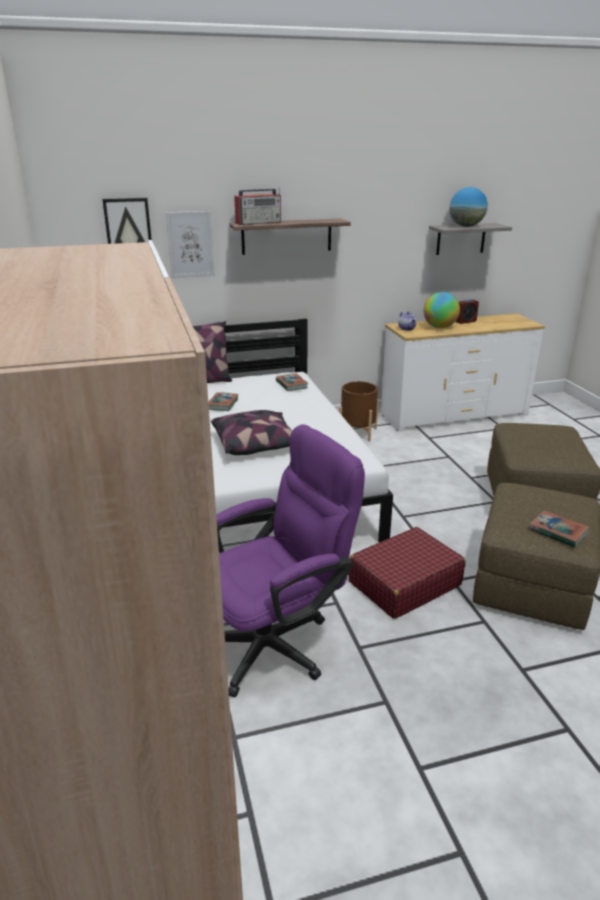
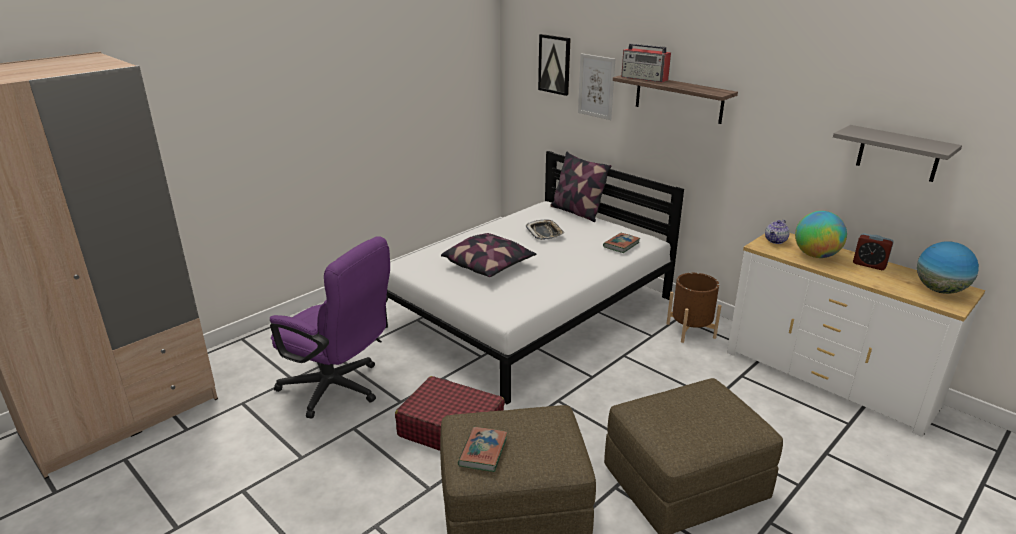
camera: 60 degrees right, 0 degrees up
book [208,392,239,411] -> tray [525,219,565,240]
globe [449,187,488,227] -> globe moved to [917,242,979,294]

